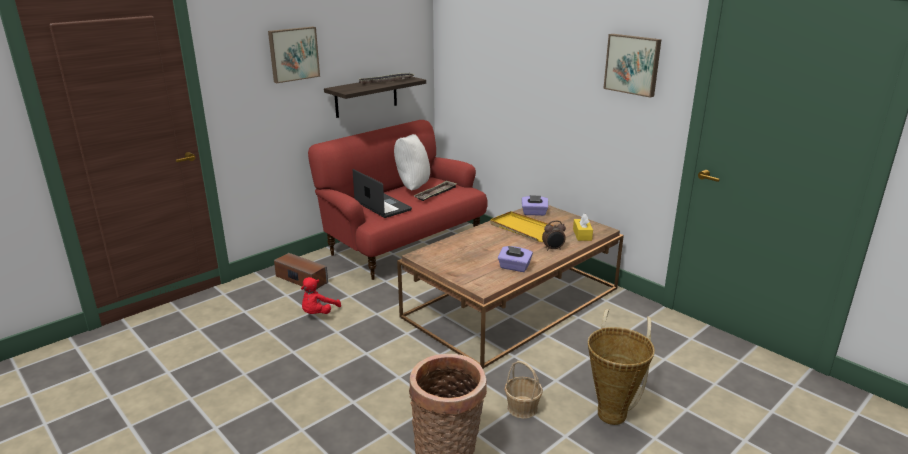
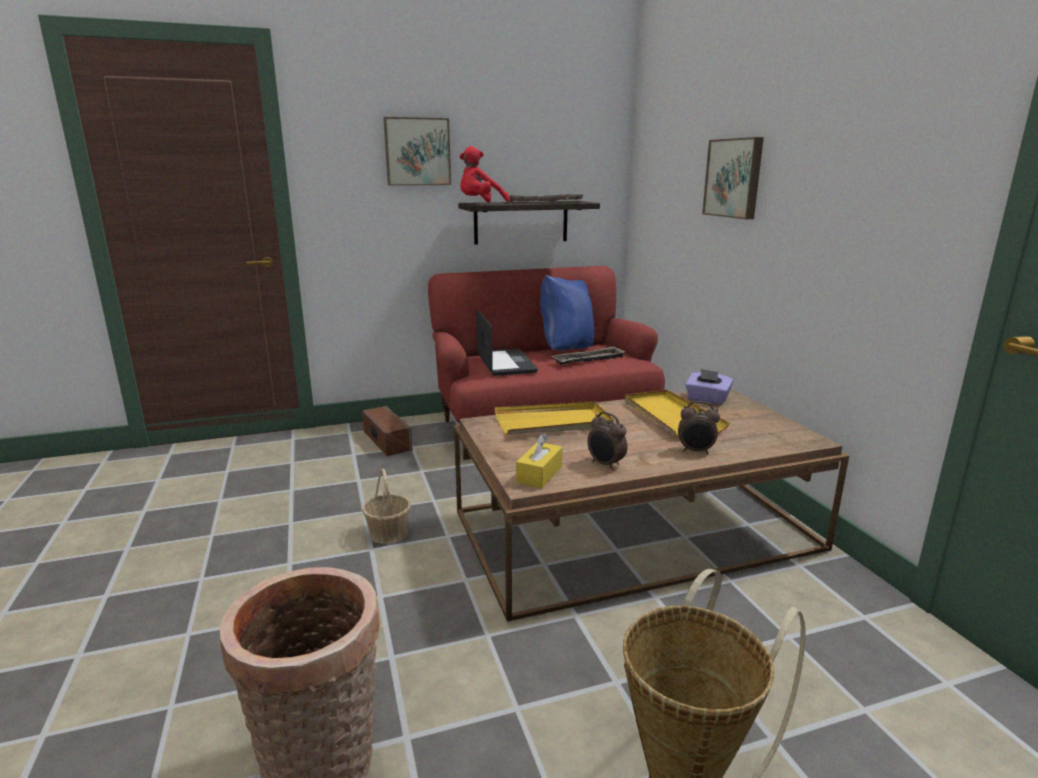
camera: 25 degrees right, 5 degrees down
red plush toy [301,277,341,314] -> red plush toy moved to [459,146,510,202]
white pillow [394,134,430,191] -> blue pillow [540,275,594,350]
purple tissue box [498,246,533,272] -> alarm clock [587,412,627,470]
basket [504,361,543,419] -> basket moved to [362,468,411,544]
yellow tissue box [573,214,593,241] -> yellow tissue box moved to [516,433,562,489]
picture [603,34,662,98] -> picture moved to [702,137,764,219]
none -> yellow tray [495,402,614,434]

